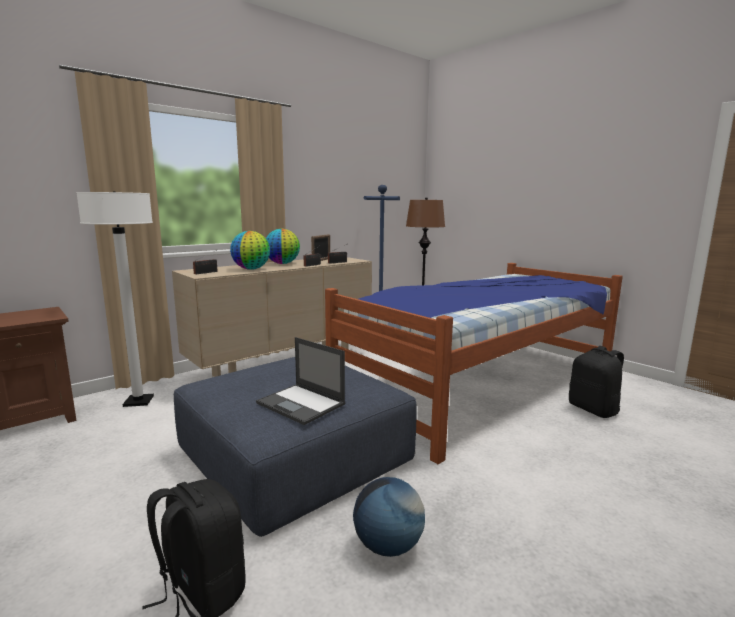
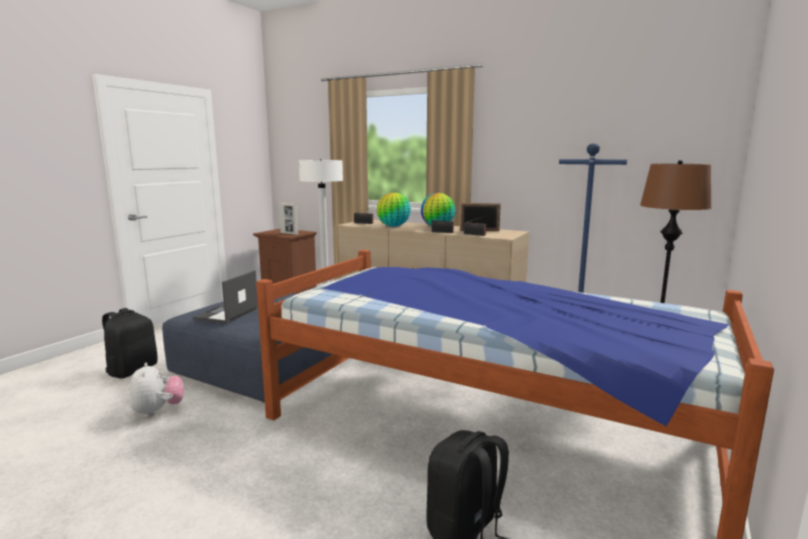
camera: 70 degrees right, 0 degrees up
globe [353,477,425,557] -> plush toy [130,363,184,417]
none -> picture frame [279,203,298,235]

